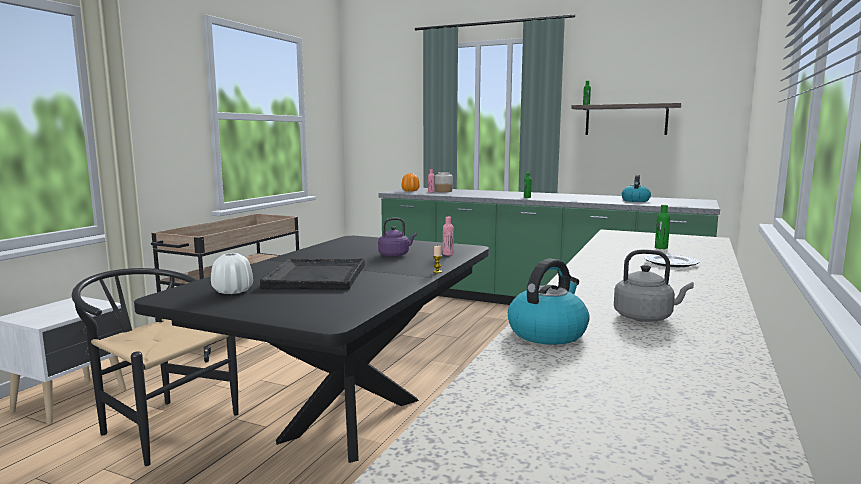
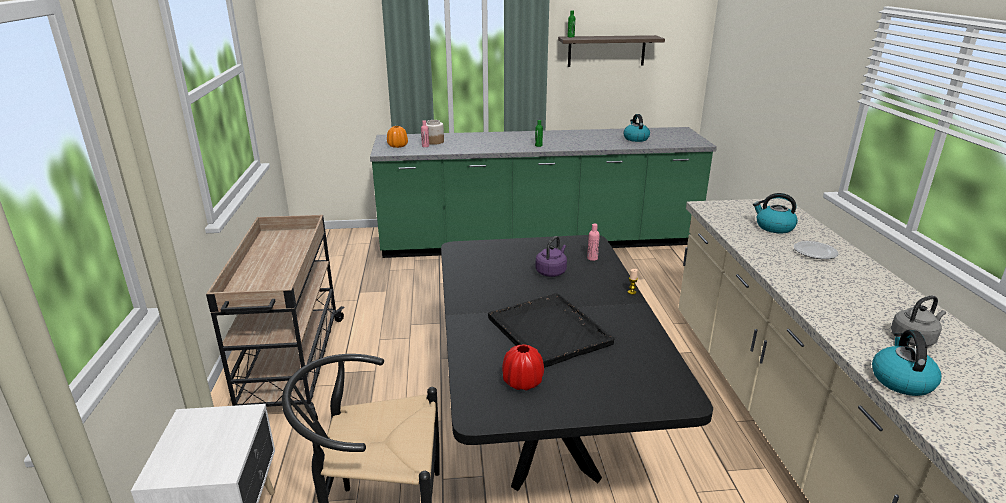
camera: 30 degrees left, 15 degrees up
white vase [211,253,253,294] -> red vase [502,344,544,391]
green bottle [655,205,670,249] -> kettle [753,193,798,233]

